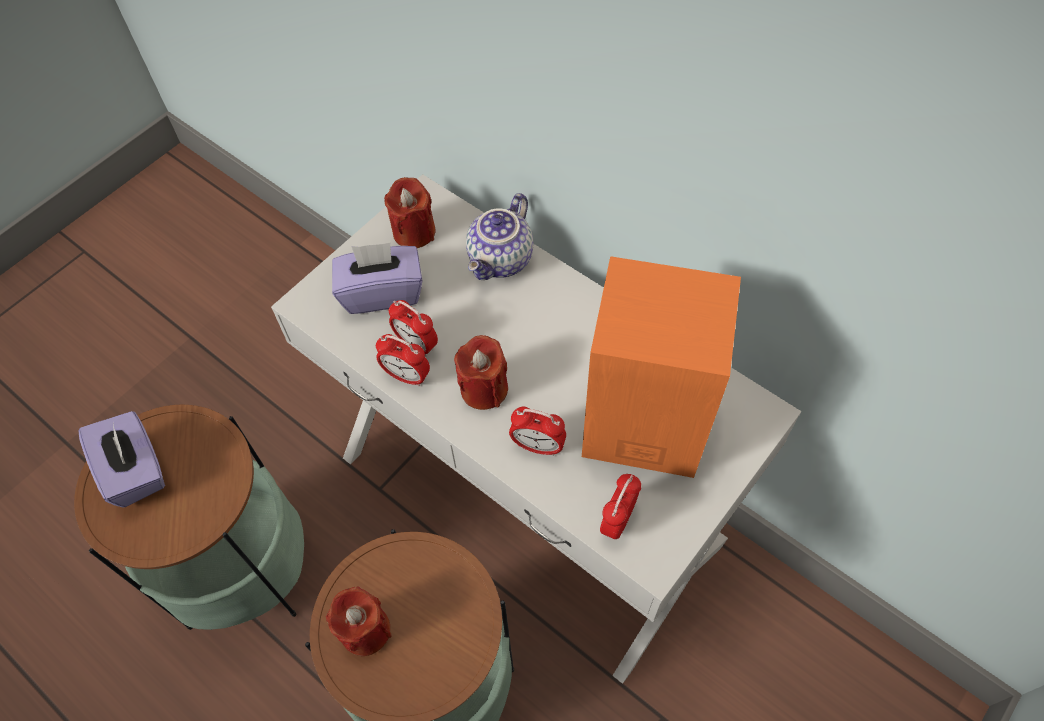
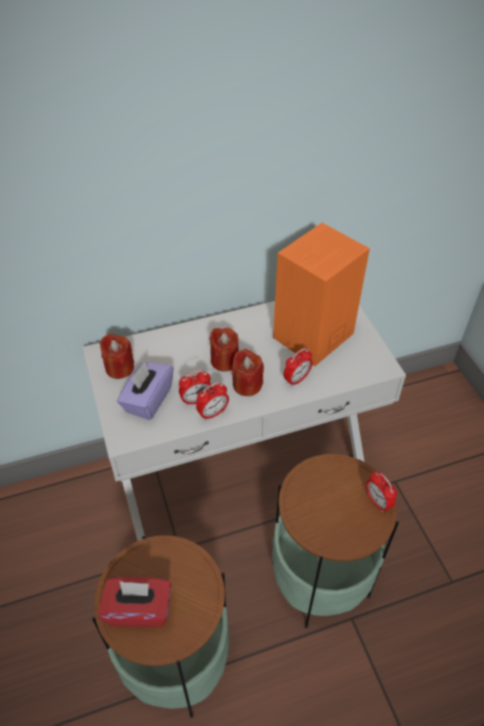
camera: 60 degrees left, 10 degrees down
purple tissue box [78,411,165,507] -> red tissue box [98,577,171,627]
red candle [326,587,392,656] -> red candle moved to [210,328,238,371]
teapot [466,193,533,280] -> none
alarm clock [600,474,641,539] -> alarm clock moved to [366,471,397,512]

